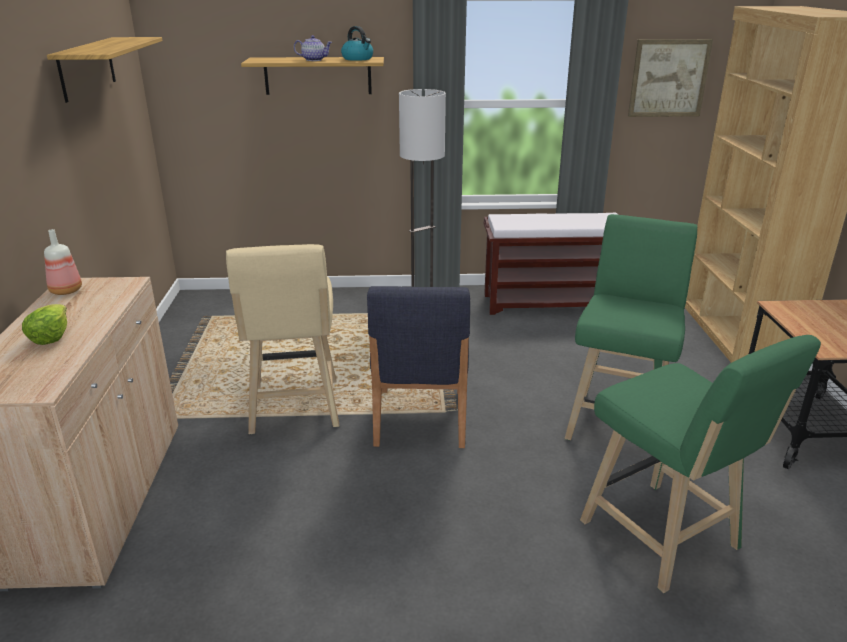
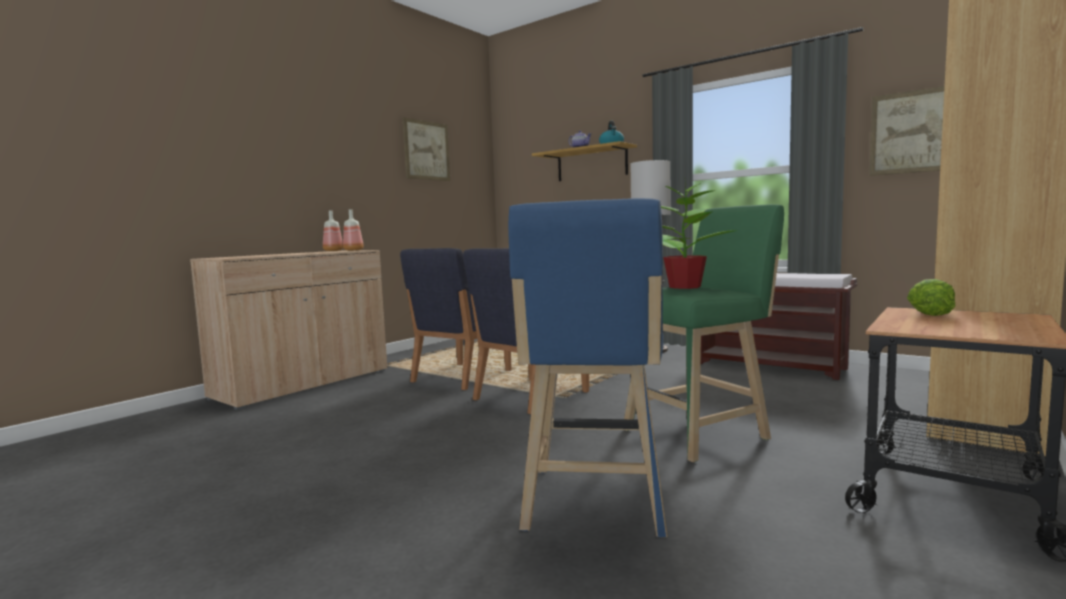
camera: 40 degrees right, 20 degrees down
lettuce [22,304,67,345] -> lettuce moved to [907,279,956,316]
shelf [47,37,162,103] -> picture [403,117,450,181]
beige stool [226,244,339,434] -> blue chair [400,248,512,390]
green stool [580,335,821,593] -> blue stool [508,198,667,538]
none -> bottle [343,209,364,251]
none -> potted plant [661,177,737,289]

